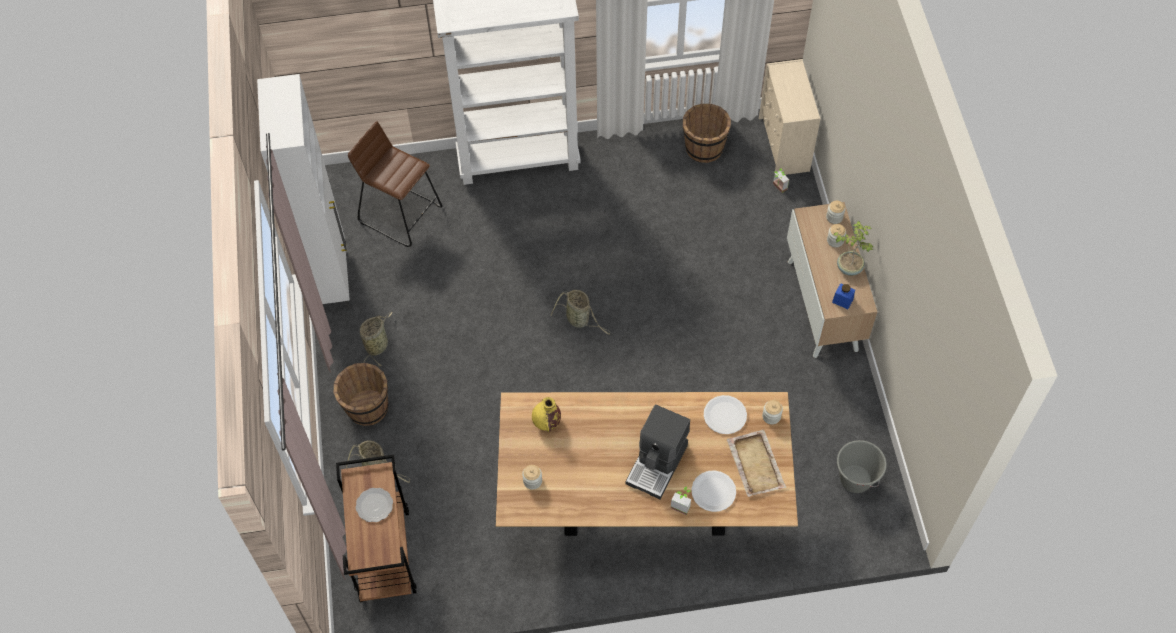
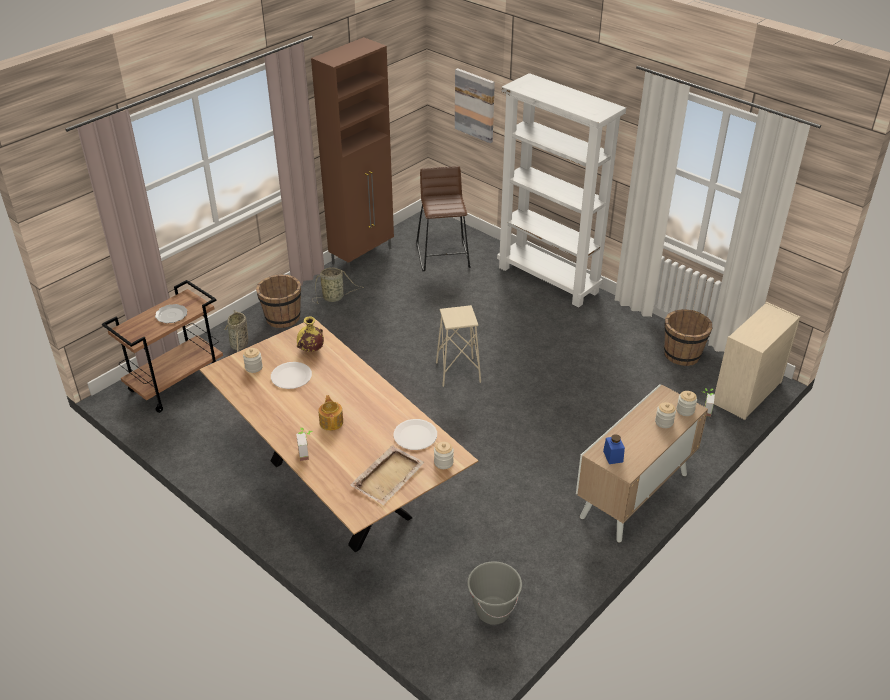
camera: 50 degrees right, 20 degrees down
white cabinet [257,74,350,309] -> brown cabinet [311,37,394,273]
basket [551,290,610,335] -> beige stool [436,305,481,387]
coffee machine [626,404,690,500] -> teapot [318,395,343,431]
white plate [691,471,736,512] -> white plate moved to [271,362,312,389]
potted plant [833,221,874,276] -> none
none -> picture [455,68,495,143]

